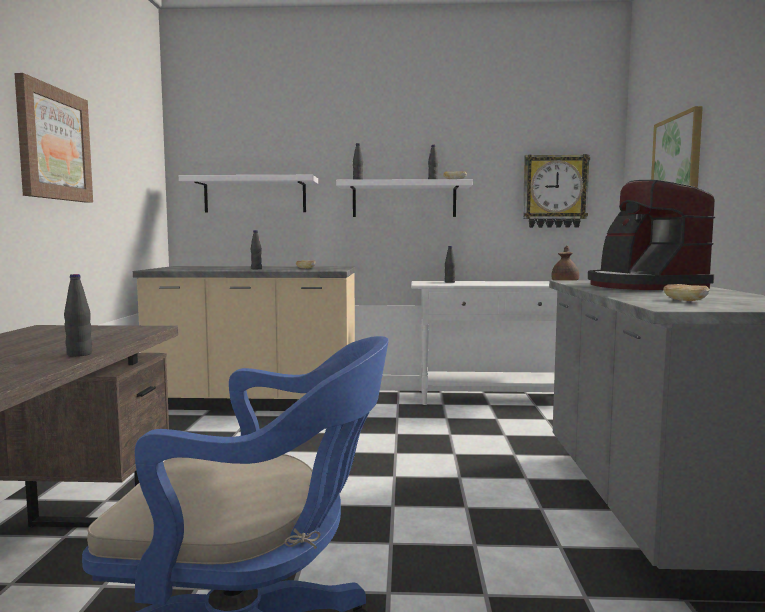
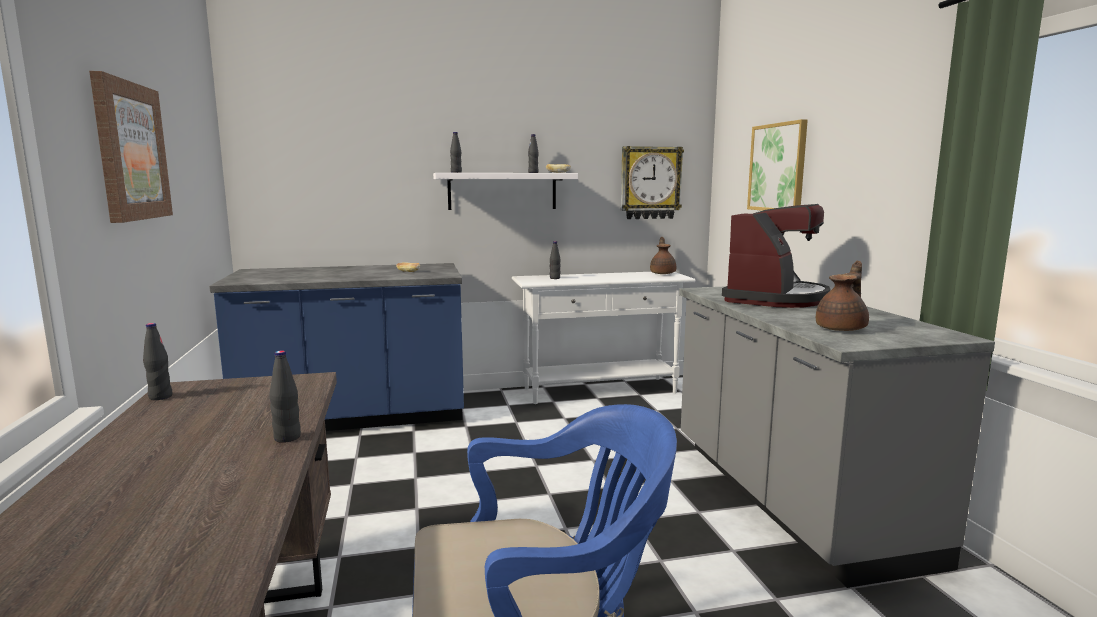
camera: 15 degrees left, 5 degrees up
beige counter [133,266,356,411] -> blue counter [209,263,464,431]
white shelf [179,175,318,213] -> none
black bottle [251,230,262,269] -> black bottle moved to [143,323,173,400]
coffee machine [588,180,715,290] -> coffee machine turned 120 degrees counterclockwise [722,204,830,308]
bread [663,284,709,301] -> brown teapot [816,261,869,331]

